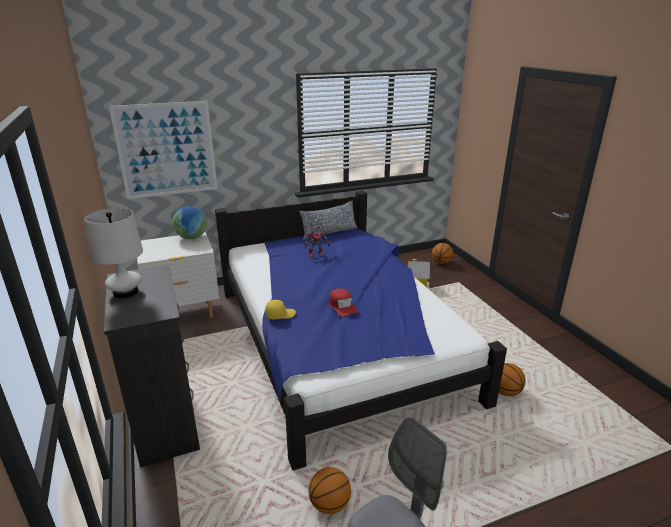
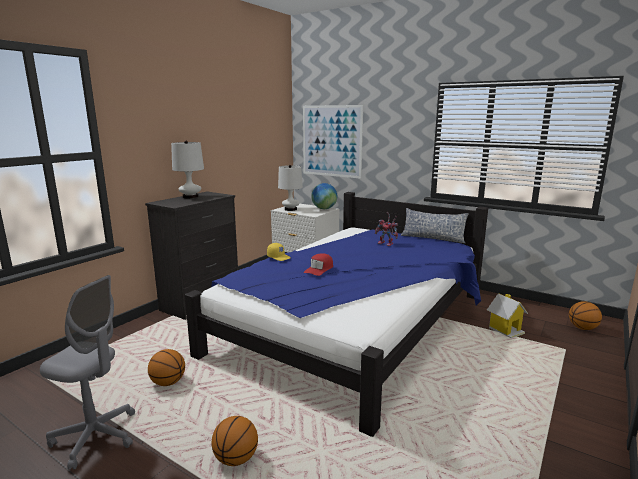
camera: 55 degrees right, 10 degrees down
basketball [499,363,526,396] -> basketball moved to [211,416,258,466]
none -> white table lamp [278,165,303,211]

